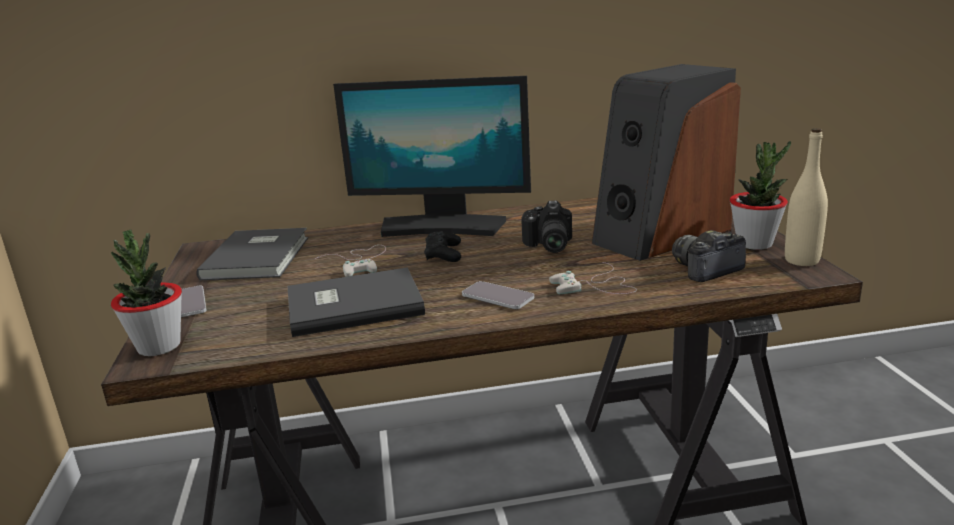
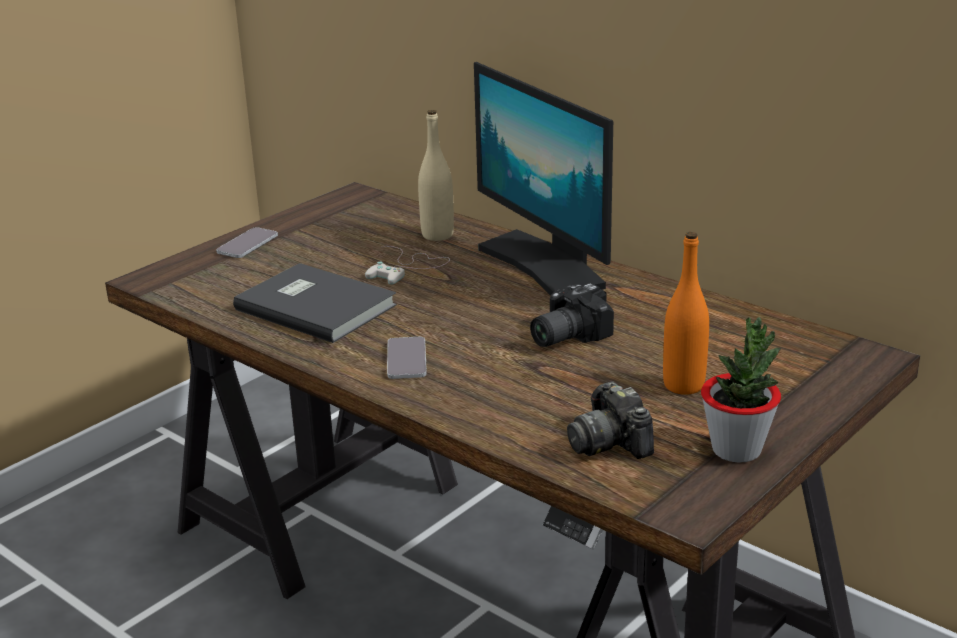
camera: 50 degrees right, 5 degrees up
potted plant [111,229,182,356] -> none
grey book [196,228,308,281] -> none
black game controller [424,231,461,262] -> none
white game controller [549,262,637,294] -> none
speaker [591,64,741,261] -> orange bottle [663,232,709,395]
camera [672,230,746,282] -> camera turned 135 degrees counterclockwise [567,382,654,459]
beige bottle [785,128,828,266] -> beige bottle moved to [418,110,454,241]

